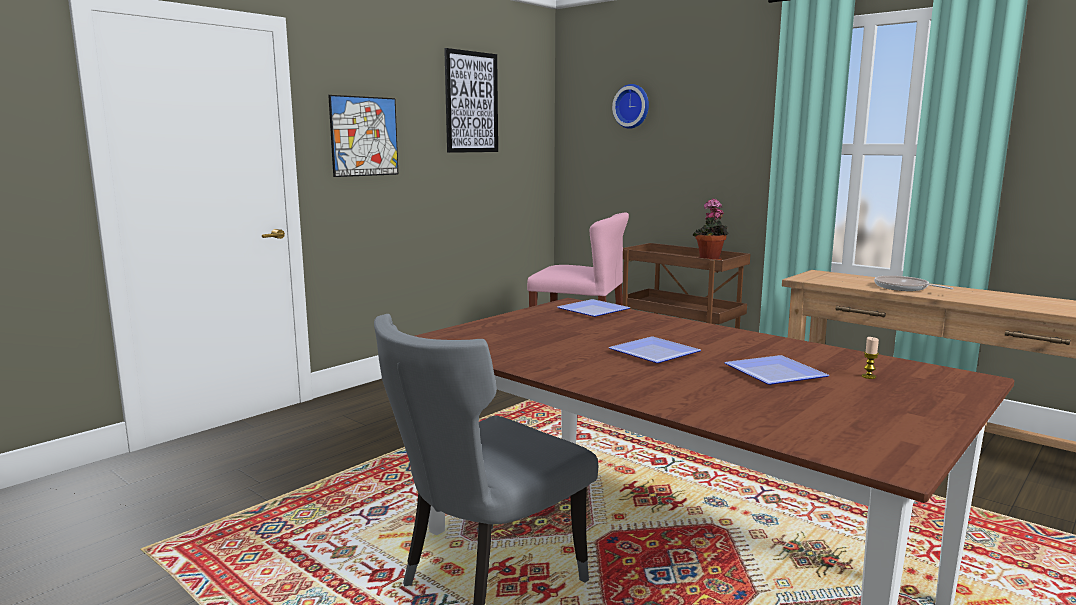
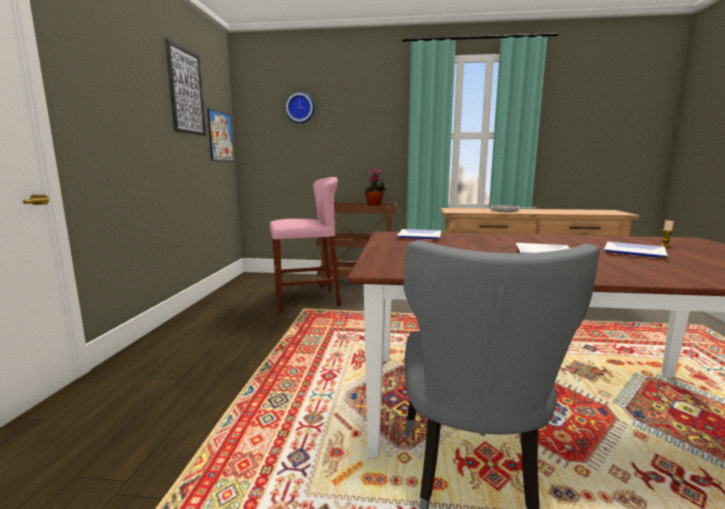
camera: 35 degrees left, 0 degrees up
picture [328,95,398,177] -> picture moved to [207,109,234,162]

